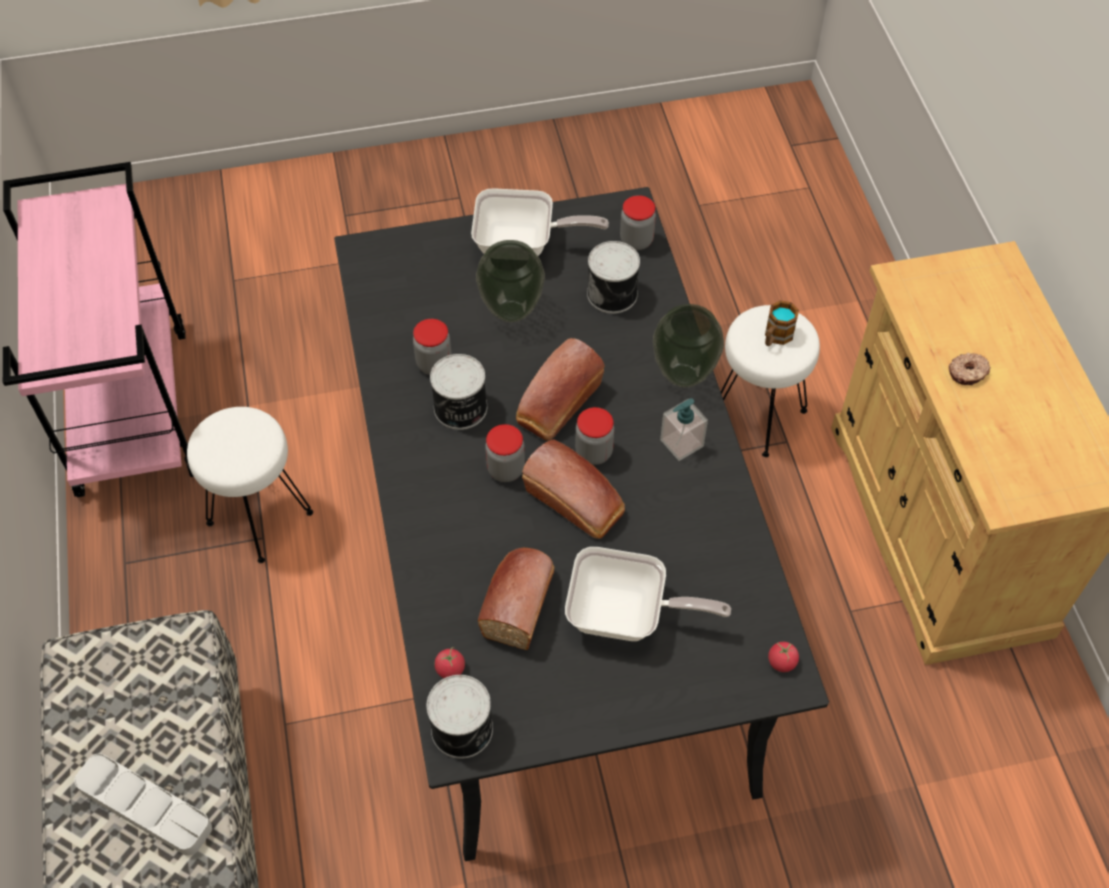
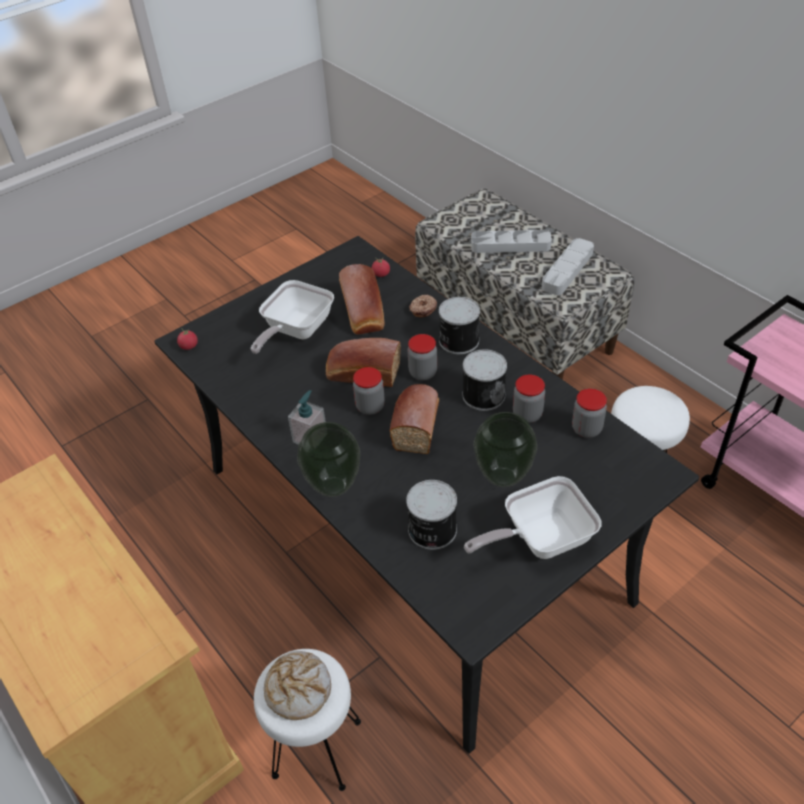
camera: 155 degrees right, 10 degrees down
can [427,675,493,759] -> can moved to [439,297,480,354]
frying pan [565,547,731,641] -> frying pan turned 45 degrees counterclockwise [251,280,334,354]
jar [620,195,656,250] -> jar moved to [572,388,607,438]
mug [765,300,799,346] -> bread [264,651,331,720]
donut [949,353,991,385] -> donut moved to [409,294,437,317]
none -> grey tray [542,238,594,295]

